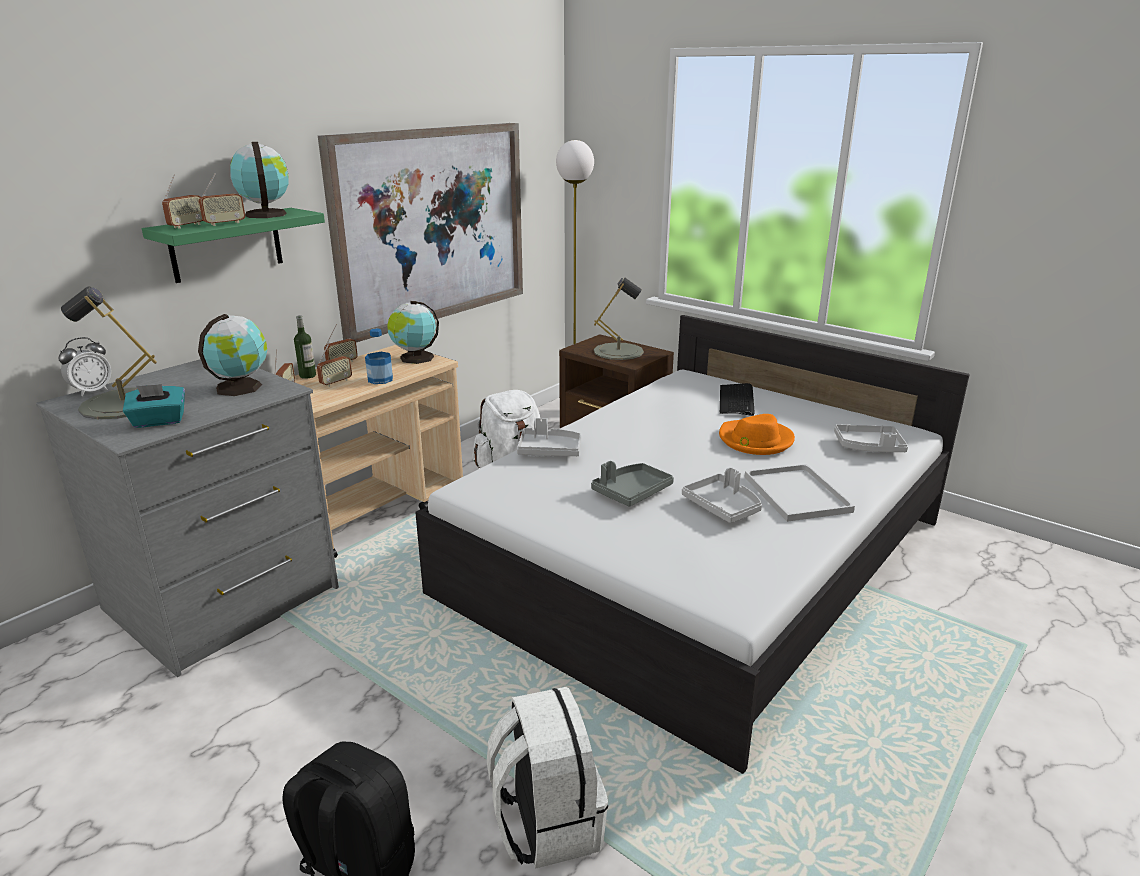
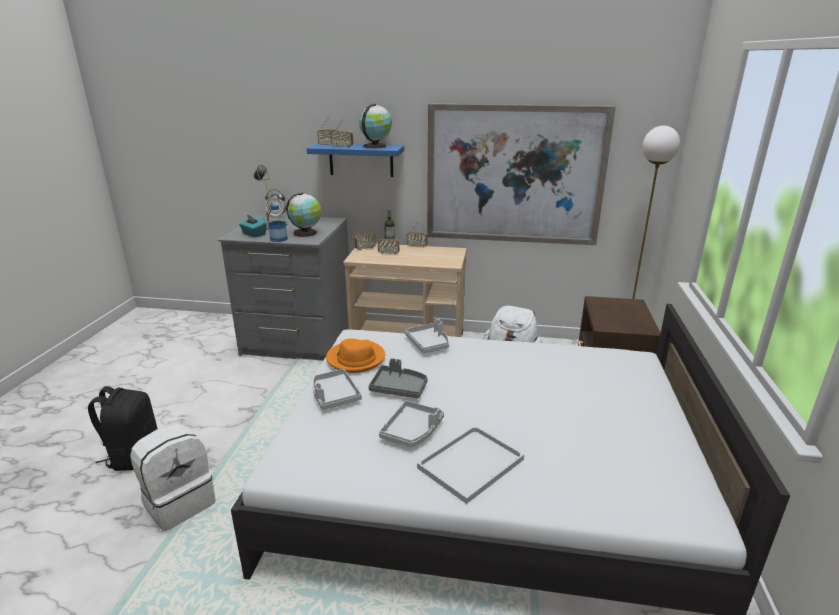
camera: 60 degrees right, 0 degrees up
green shelf [142,208,325,283] -> blue shelf [307,143,404,177]
bottle [365,328,393,384] -> bottle moved to [268,204,288,242]
globe [387,301,439,364] -> none
grey table lamp [594,278,644,360] -> none
orange hat [719,414,795,455] -> orange hat moved to [326,338,385,373]
keyboard [720,383,755,416] -> none
grey tray [834,424,908,452] -> grey tray moved to [312,369,362,410]

